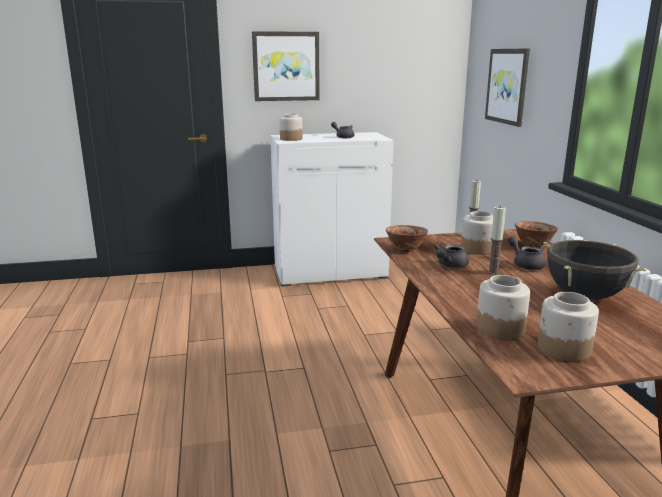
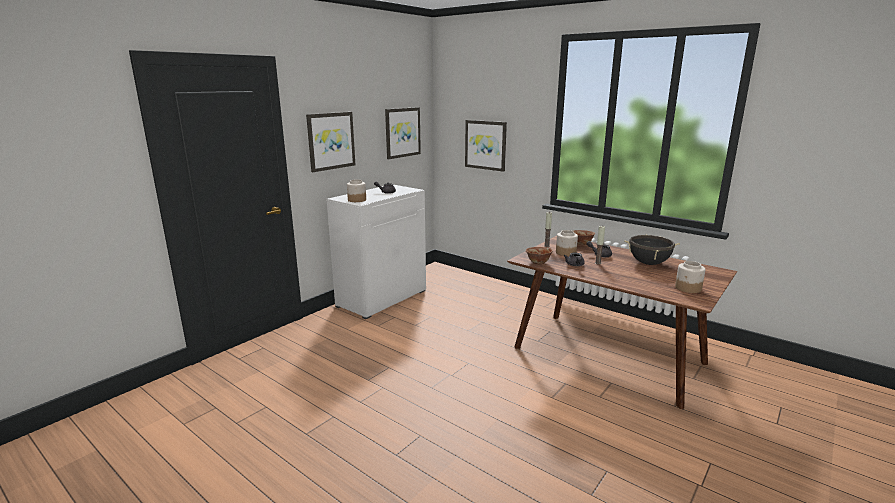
camera: 40 degrees left, 0 degrees up
jar [477,275,530,339] -> none
none -> picture [385,107,421,159]

